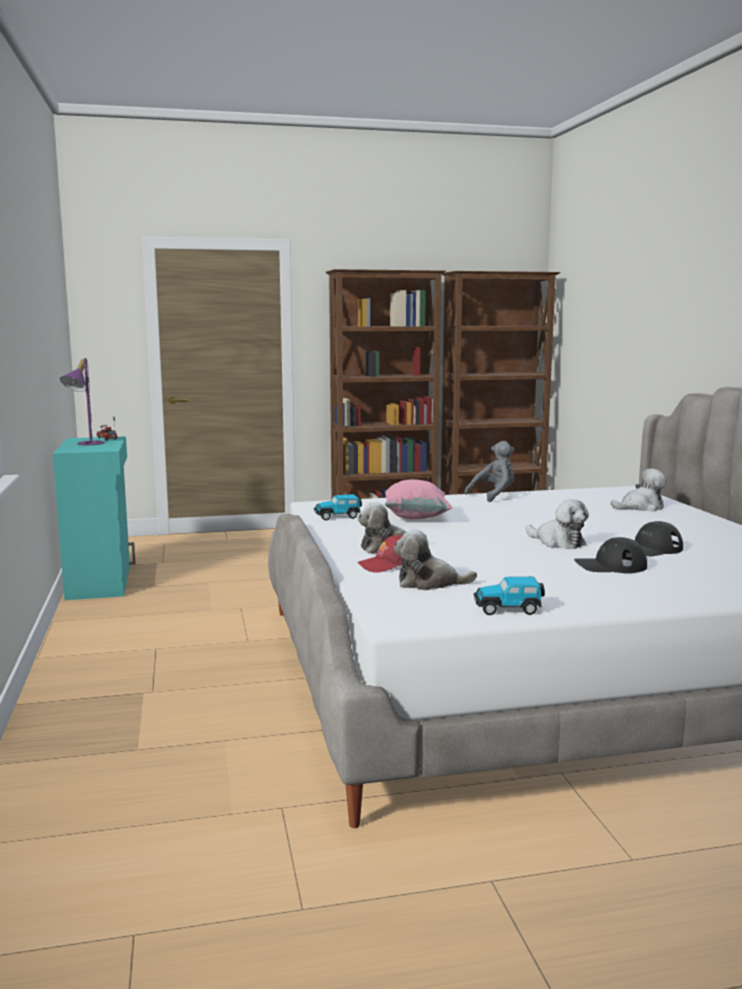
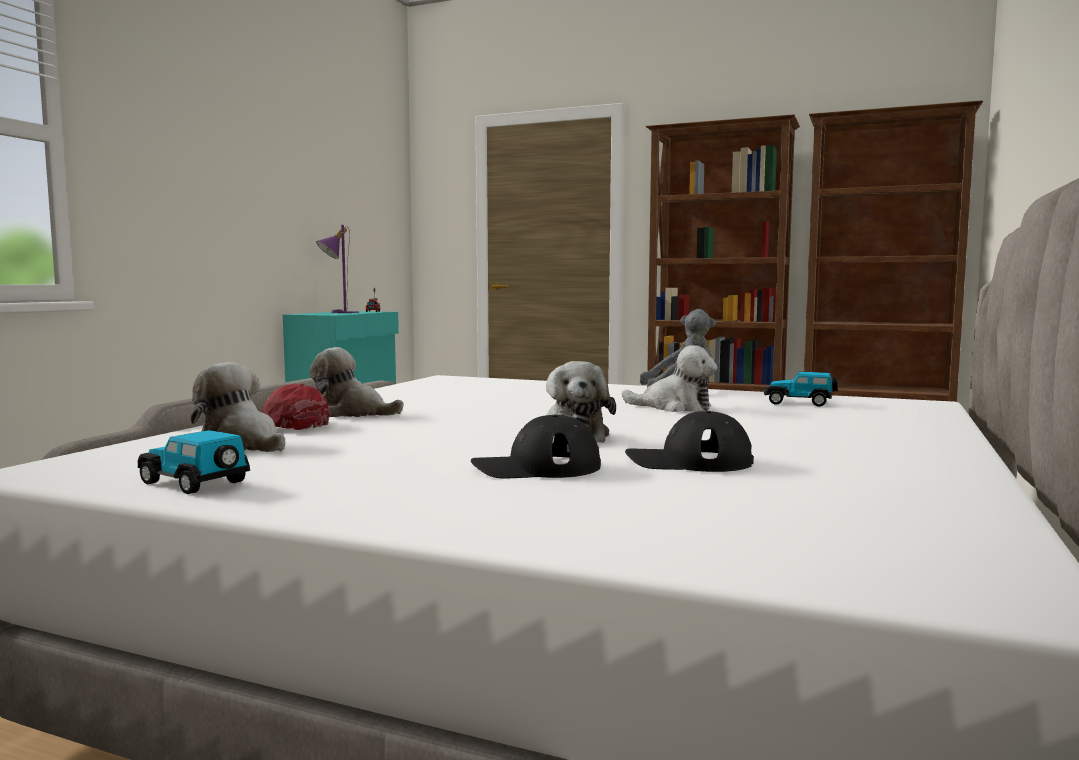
camera: 35 degrees right, 5 degrees down
toy car [314,494,362,520] -> toy car moved to [764,372,838,407]
pink pillow [385,479,452,519] -> none
black cap [574,537,647,573] -> black cap turned 45 degrees counterclockwise [471,414,601,478]
plush toy [611,468,667,512] -> plush toy moved to [622,345,717,412]

